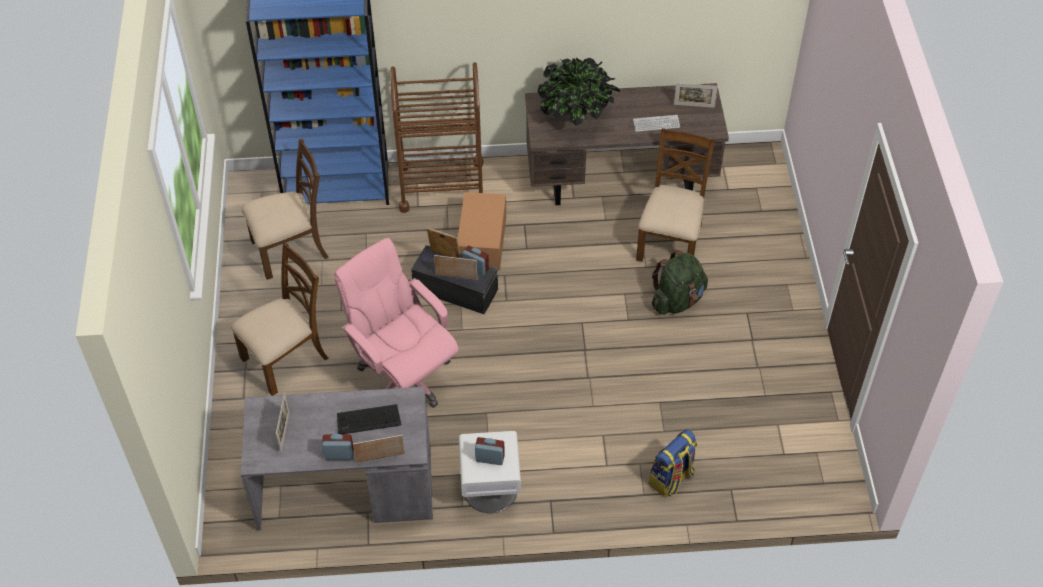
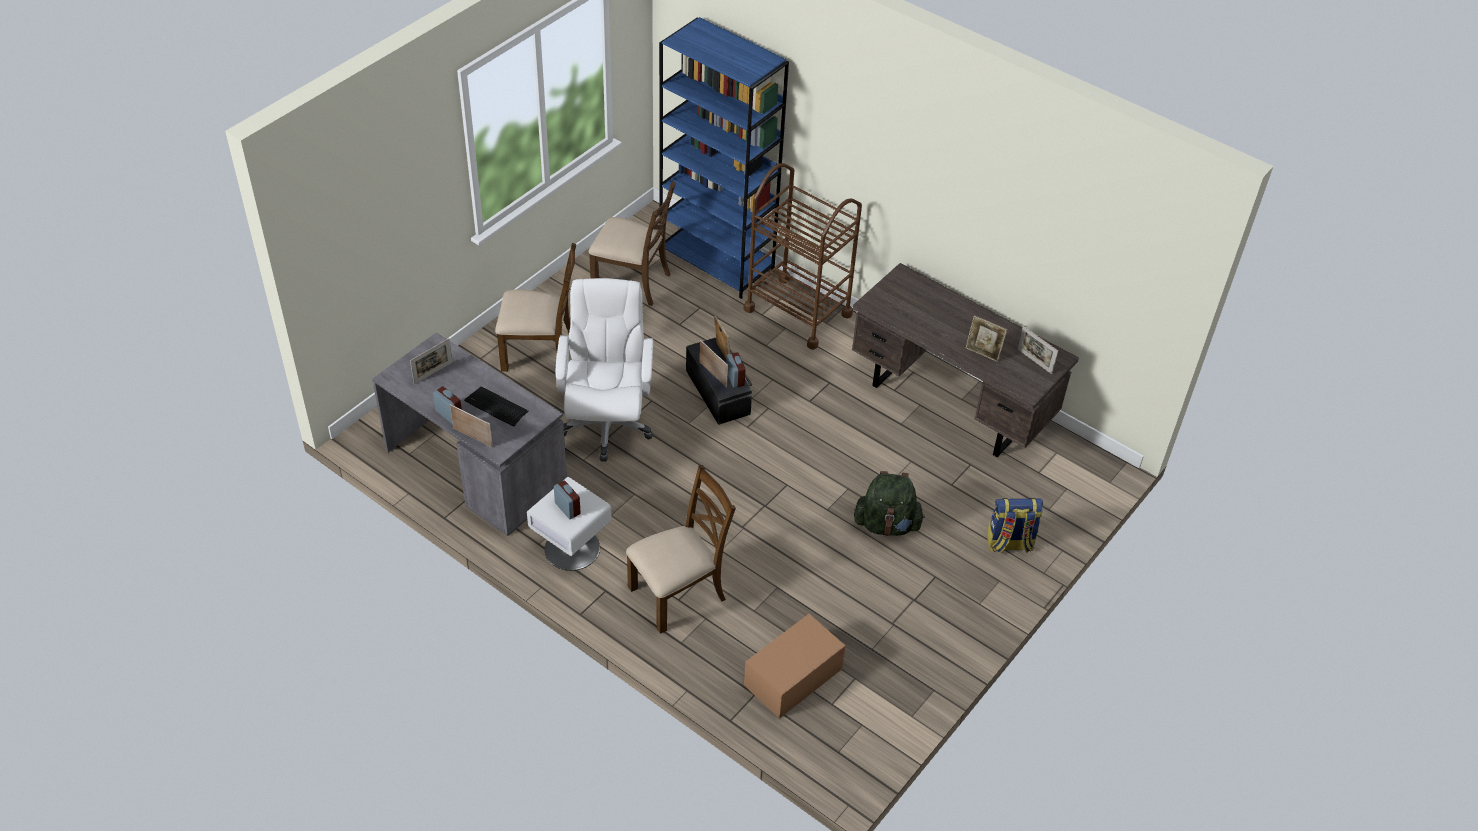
camera: 40 degrees right, 5 degrees down
pink office chair [334,238,459,407] -> white office chair [555,278,653,461]
cardboard box [458,192,506,270] -> cardboard box moved to [744,614,845,719]
potted plant [537,57,620,126] -> none
keyboard [633,115,680,132] -> picture frame [966,315,1007,362]
brown chair [636,128,715,262] -> brown chair moved to [626,465,736,634]
backpack [649,429,697,497] -> backpack moved to [987,498,1043,554]

